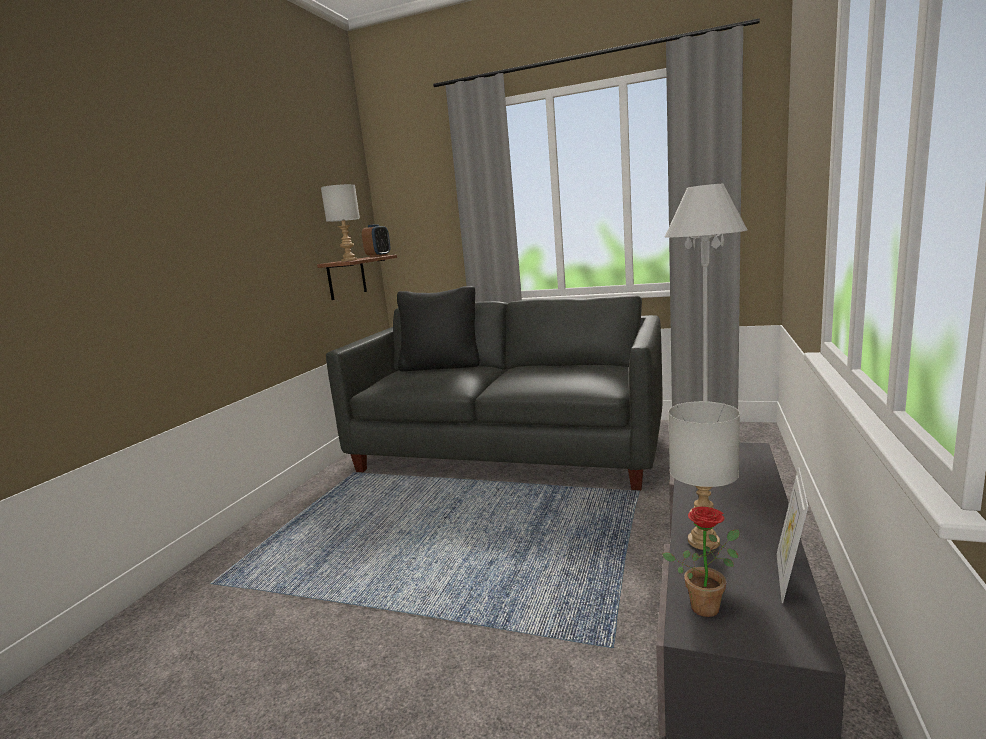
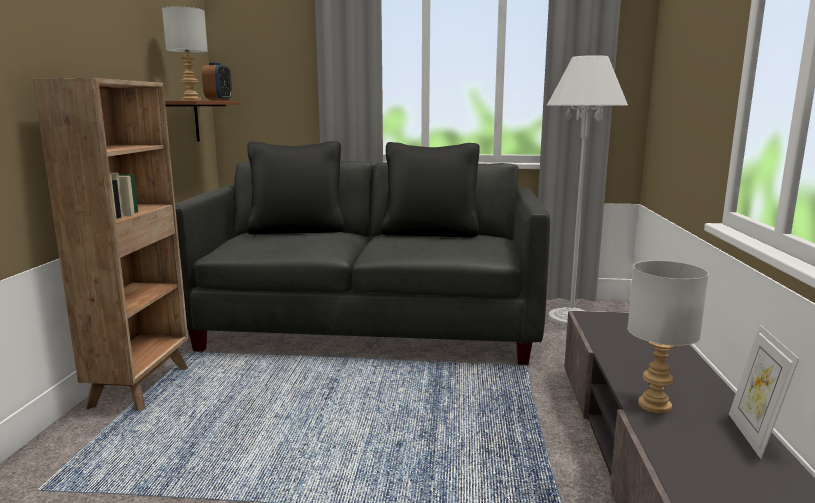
camera: 15 degrees left, 0 degrees up
potted plant [662,507,740,617] -> none
none -> brown bookcase [33,78,188,411]
none -> black pillow [381,142,480,237]

